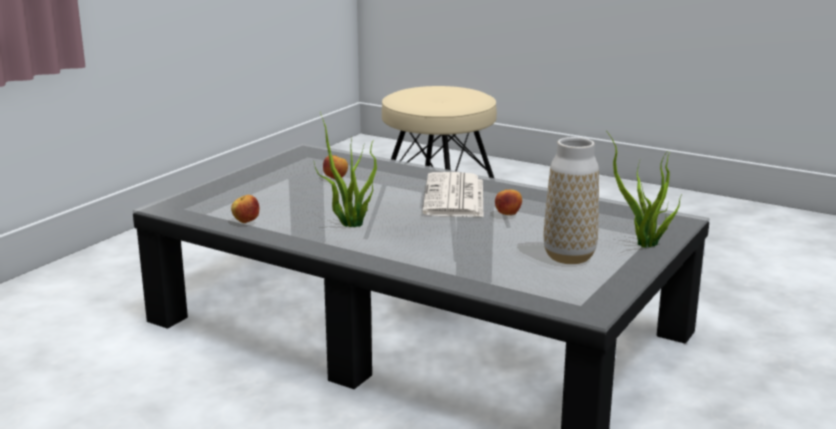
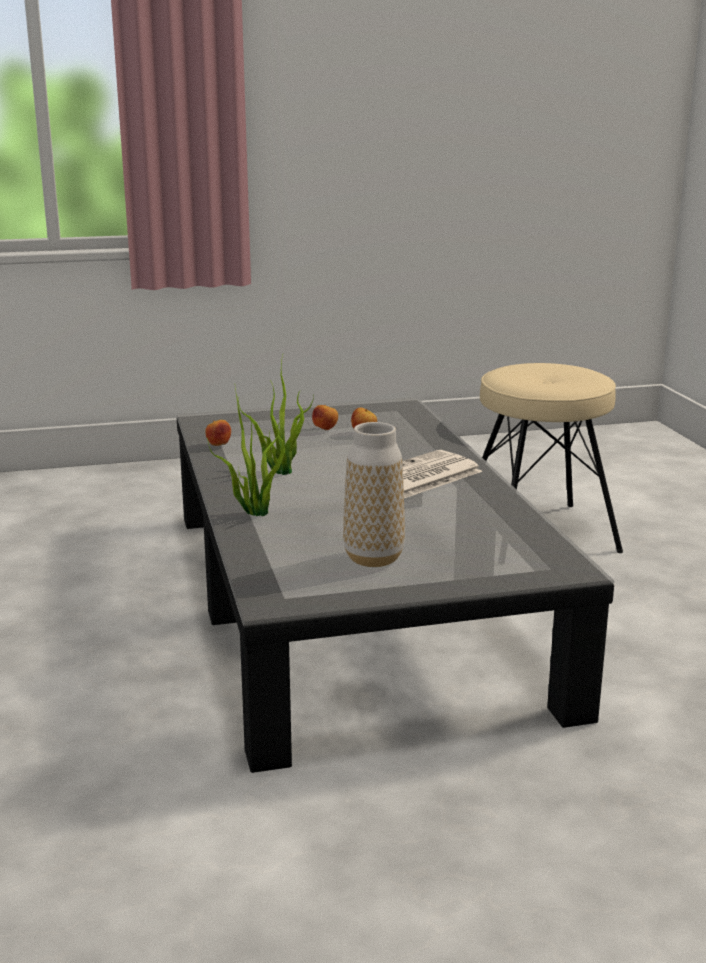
camera: 45 degrees right, 0 degrees up
apple [495,189,522,215] -> apple moved to [312,405,338,430]
potted plant [607,132,682,248] -> potted plant moved to [207,388,285,516]

